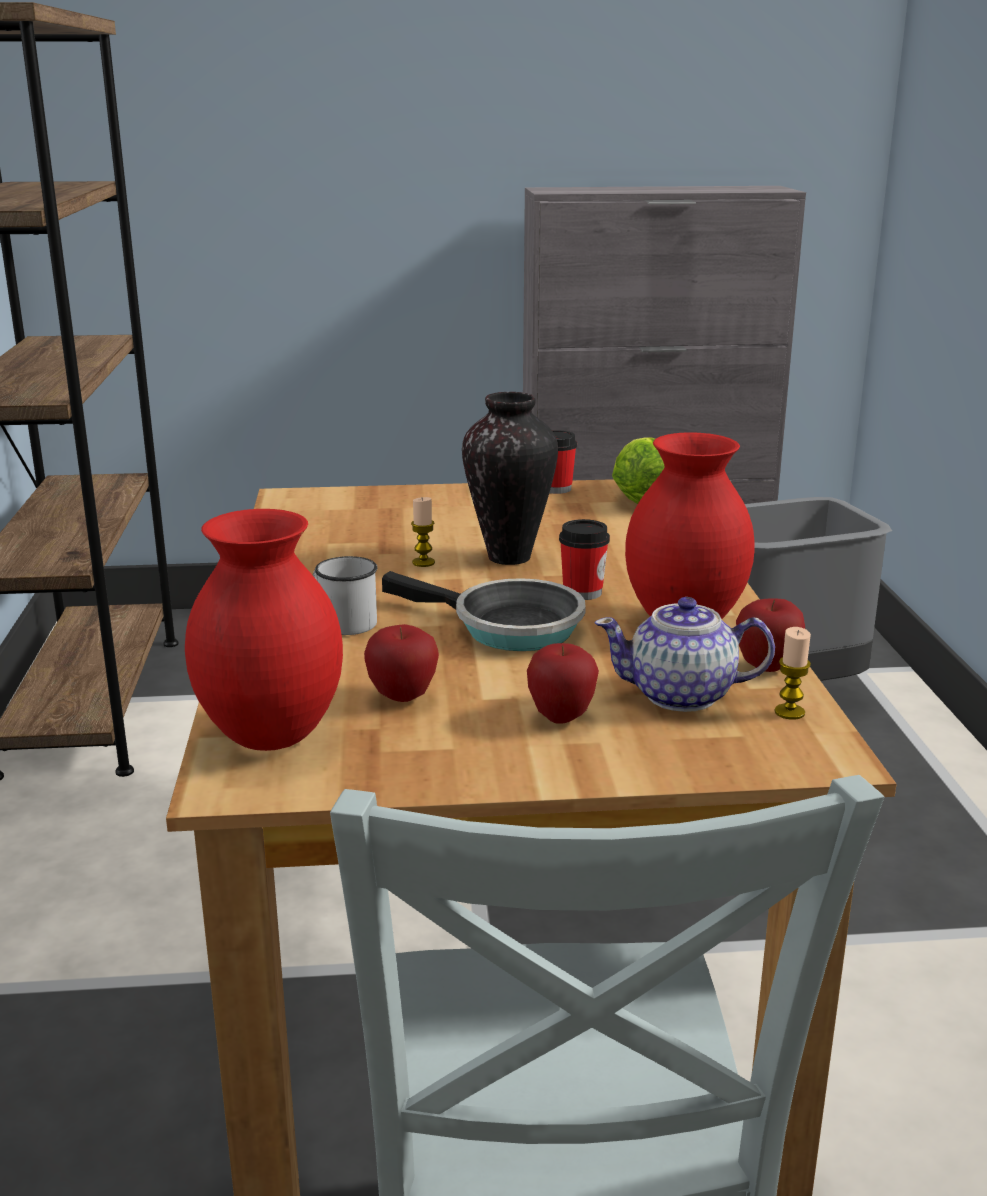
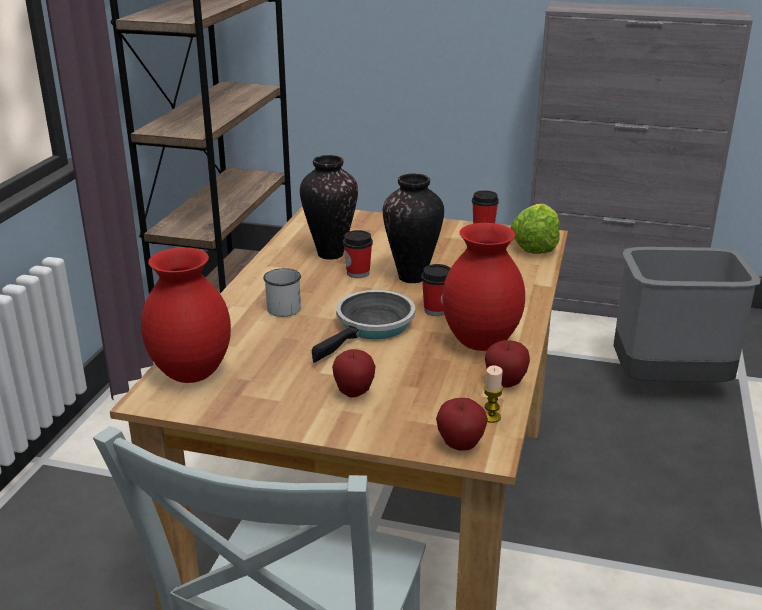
camera: 20 degrees right, 5 degrees up
apple [364,624,439,702] -> apple moved to [436,398,488,451]
frying pan [382,571,586,651] -> frying pan turned 105 degrees counterclockwise [312,290,415,363]
candle [411,497,435,567] -> cup [343,230,373,278]
teapot [594,597,775,712] -> none
none -> vase [300,155,358,260]

